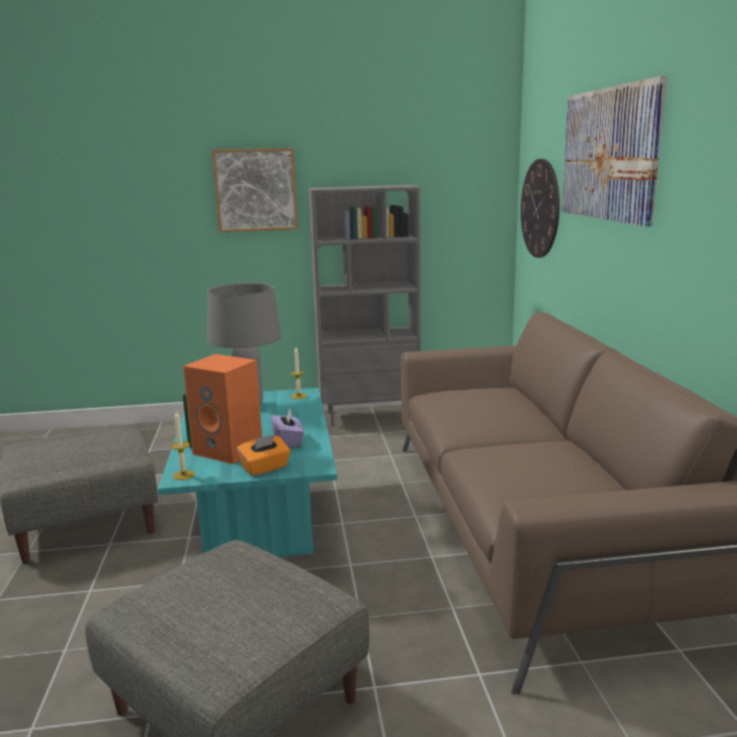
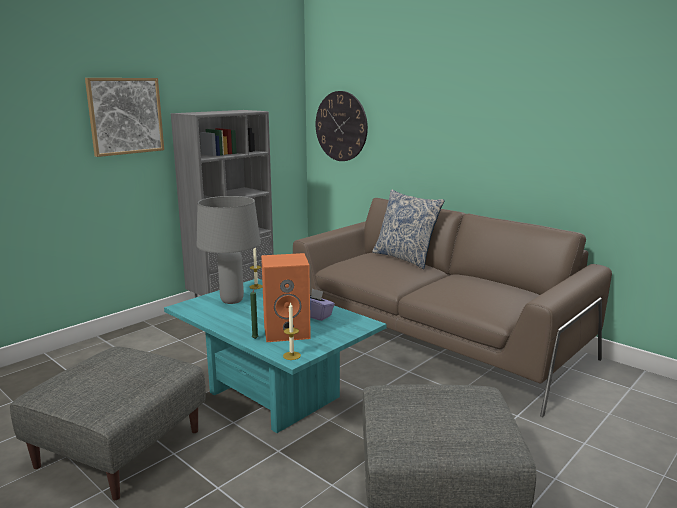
camera: 40 degrees left, 0 degrees up
orange tissue box [237,435,291,476] -> none
picture [561,76,667,227] -> none
none -> pillow [372,190,445,269]

